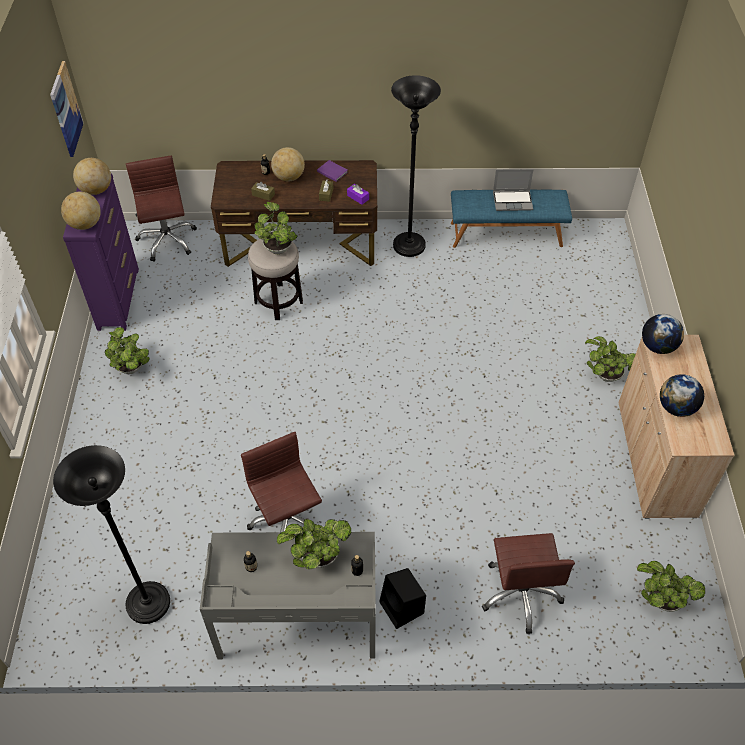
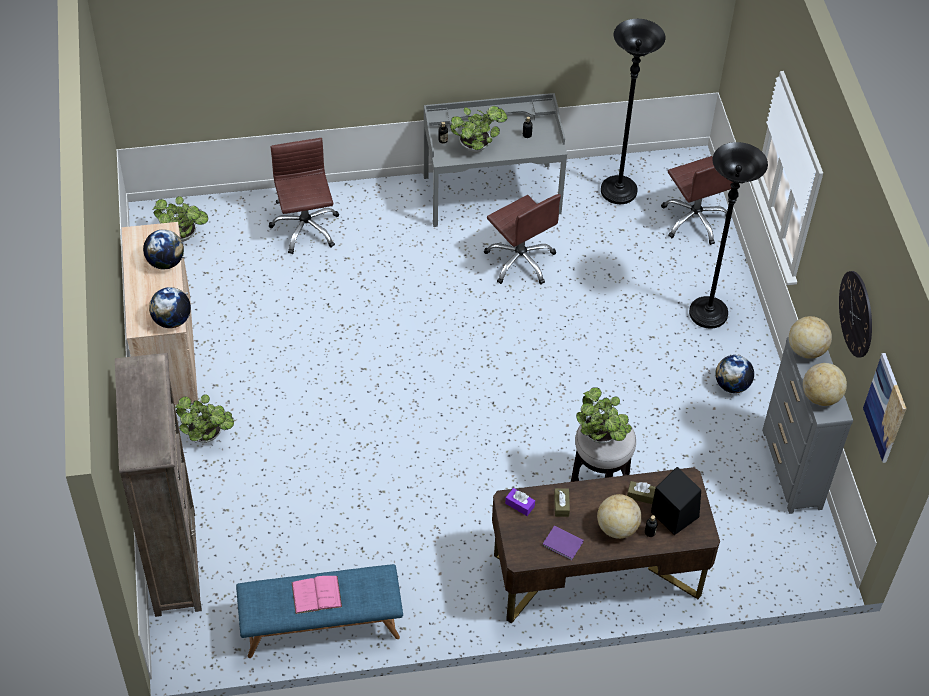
camera: 170 degrees right, 0 degrees up
purple dresser [63,173,139,331] -> grey dresser [762,337,853,514]
potted plant [105,327,150,374] -> globe [715,355,754,393]
brown office chair [126,156,197,262] -> brown office chair moved to [661,156,733,245]
black speaker [379,568,426,629] -> black speaker moved to [651,467,701,535]
black floor lamp [391,75,441,257] -> black floor lamp moved to [689,142,768,329]
laptop [493,169,534,211] -> pink book [291,576,342,614]
none -> brown bookcase [115,353,202,617]
none -> wall clock [839,271,872,358]

